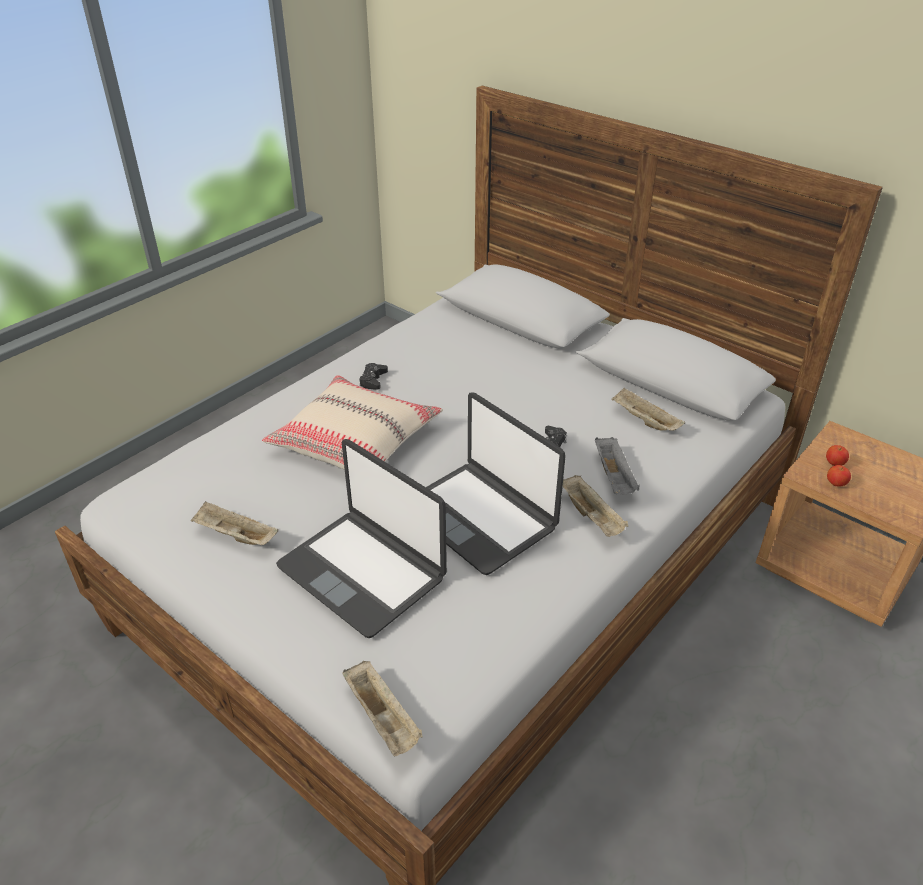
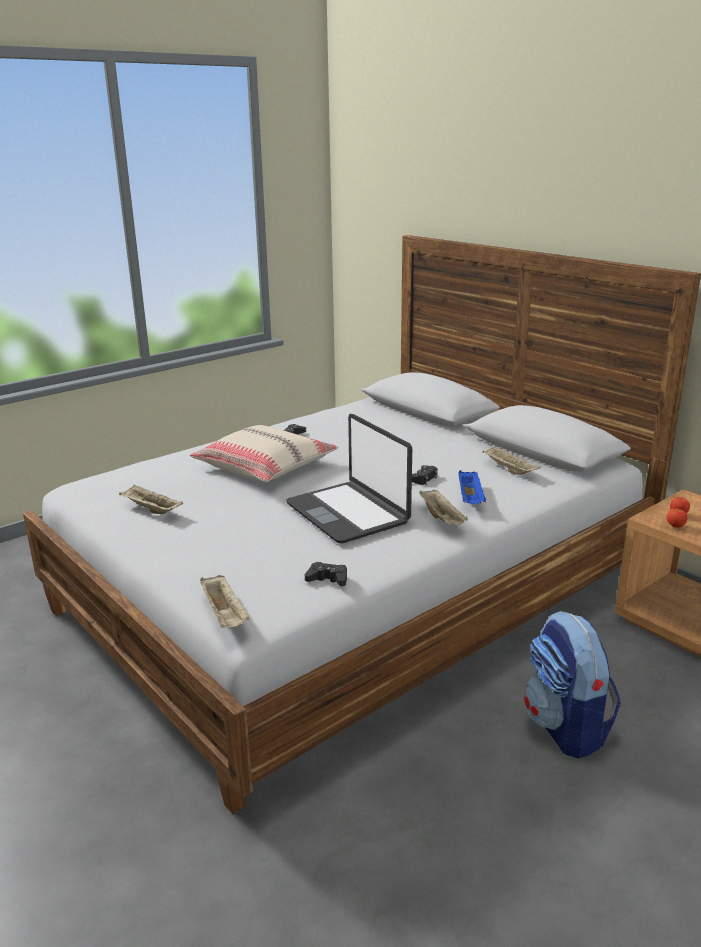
camera: 10 degrees right, 15 degrees down
laptop [276,439,447,638] -> none
grey tray [595,437,640,495] -> blue tray [459,470,486,504]
none -> black game controller [305,562,347,586]
none -> backpack [524,611,621,759]

